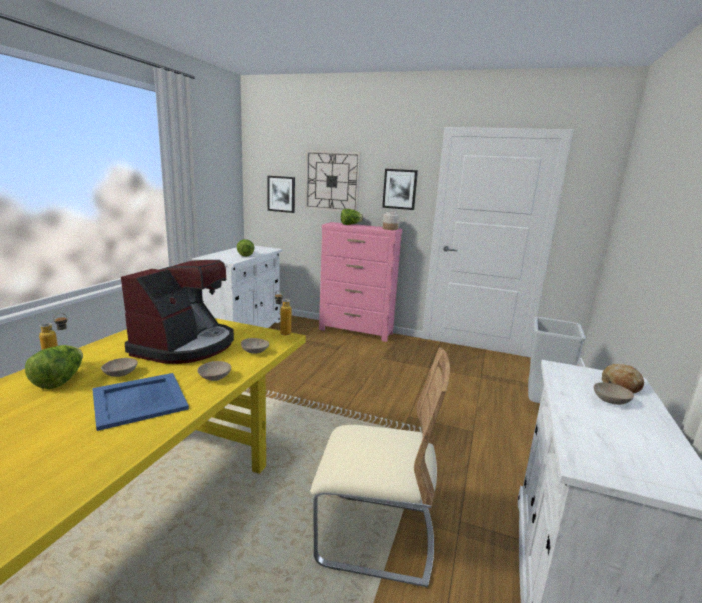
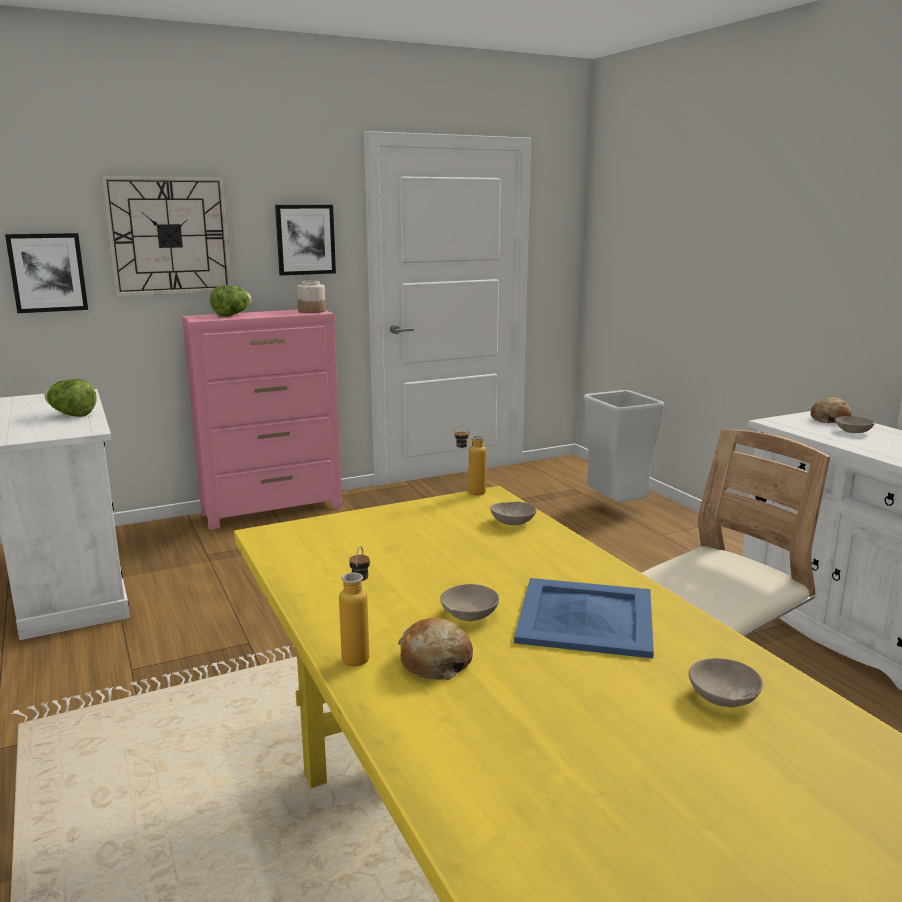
camera: 45 degrees left, 0 degrees up
lettuce [25,345,83,389] -> bread [398,618,473,680]
coffee machine [121,260,234,364] -> none
beige bowl [197,361,231,381] -> beige bowl moved to [689,658,763,707]

